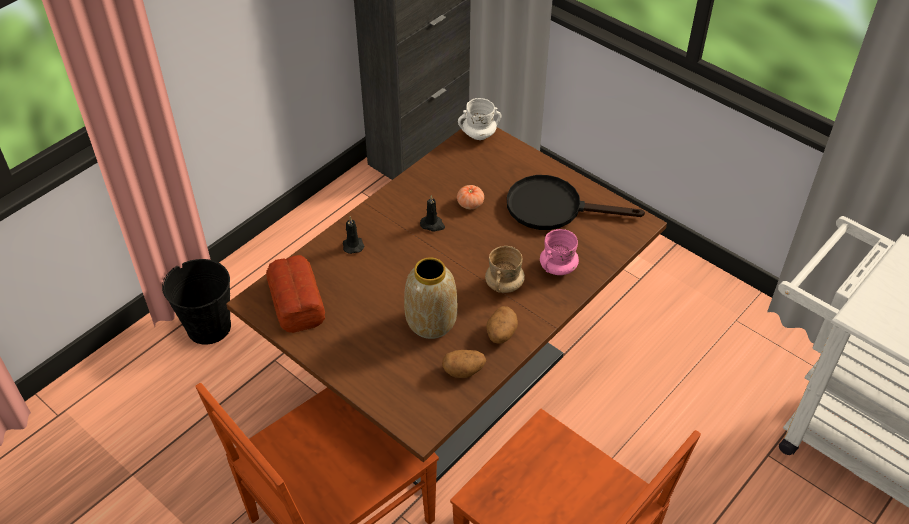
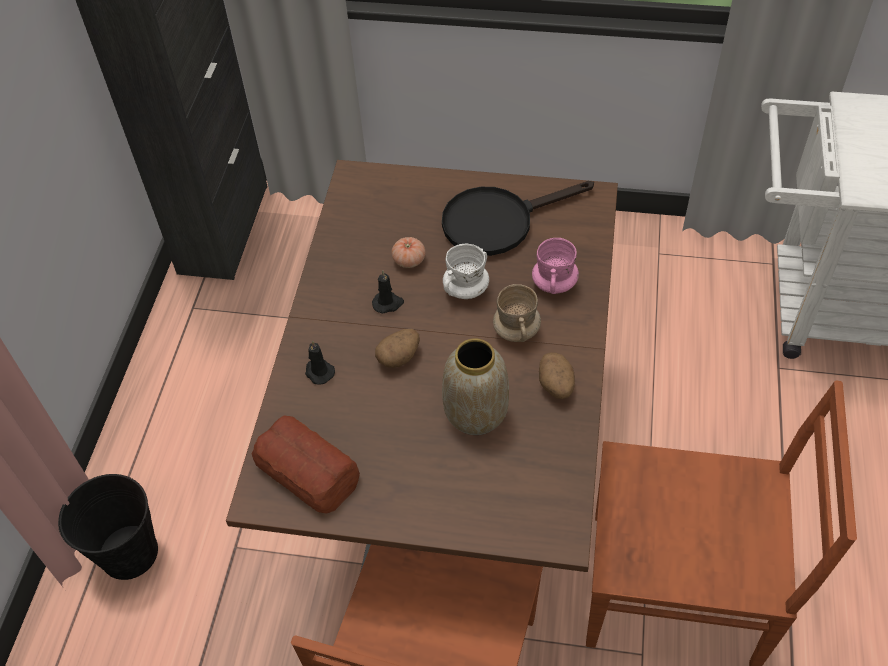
camera: 30 degrees left, 5 degrees up
potato [442,350,486,378] -> potato moved to [375,329,420,368]
white mug [458,98,501,140] -> white mug moved to [443,244,489,299]

